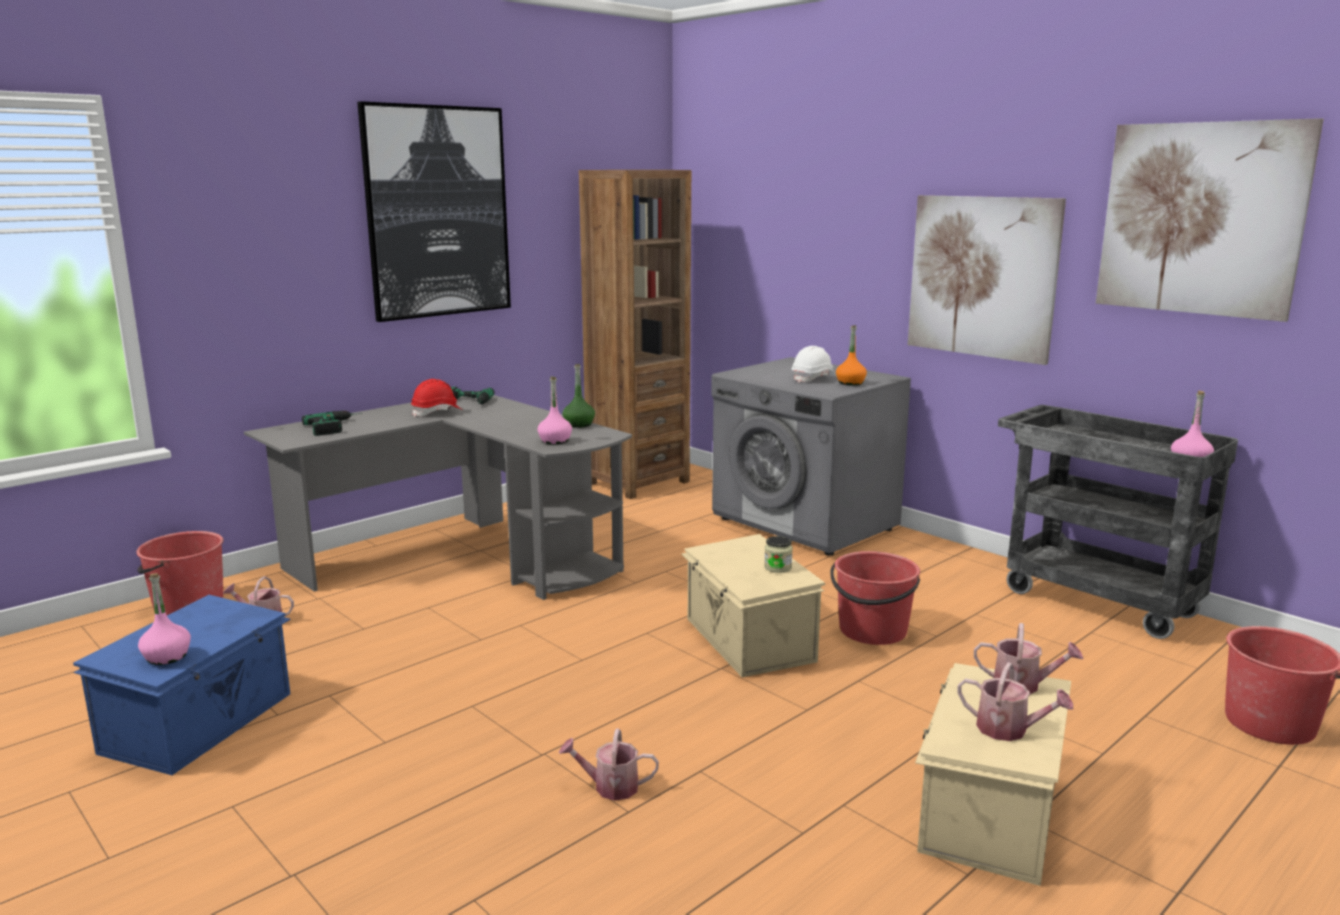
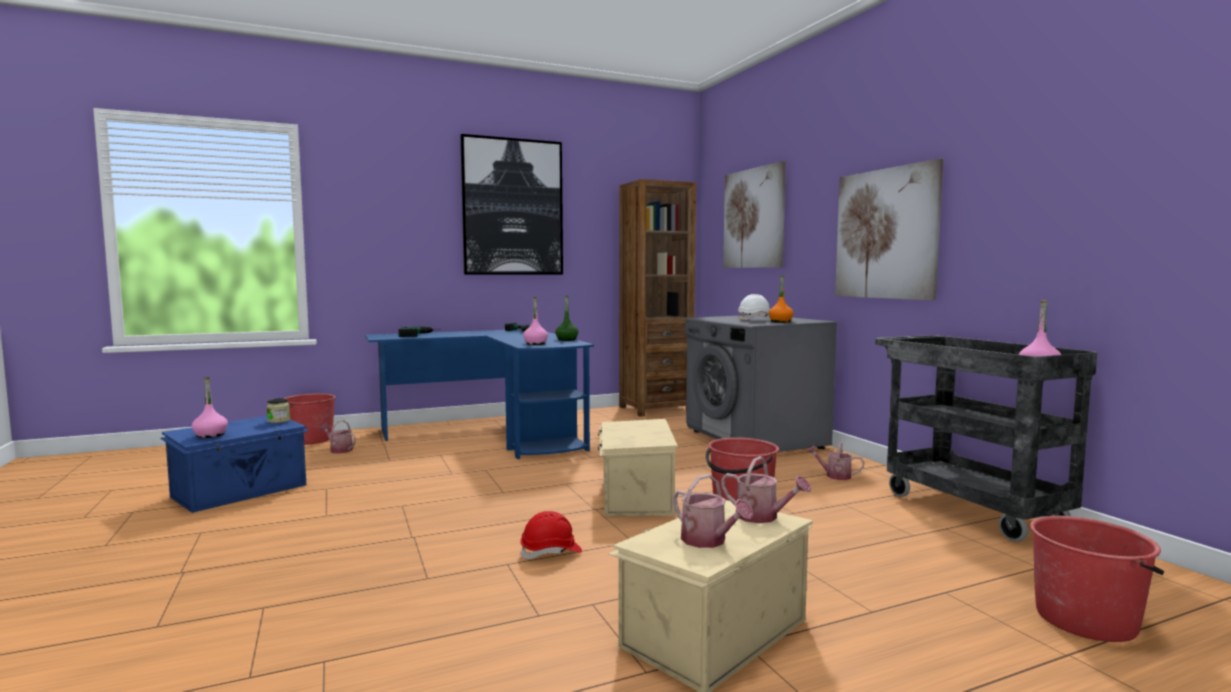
camera: 20 degrees right, 10 degrees down
grey desk [244,391,632,600] -> blue desk [365,329,594,459]
red hard hat [411,379,462,417] -> red hard hat moved to [520,511,582,559]
watering can [559,728,659,801] -> watering can moved to [807,442,864,480]
jar [764,536,793,573] -> jar moved to [267,398,290,423]
picture [1096,118,1324,322] -> picture moved to [723,161,786,268]

